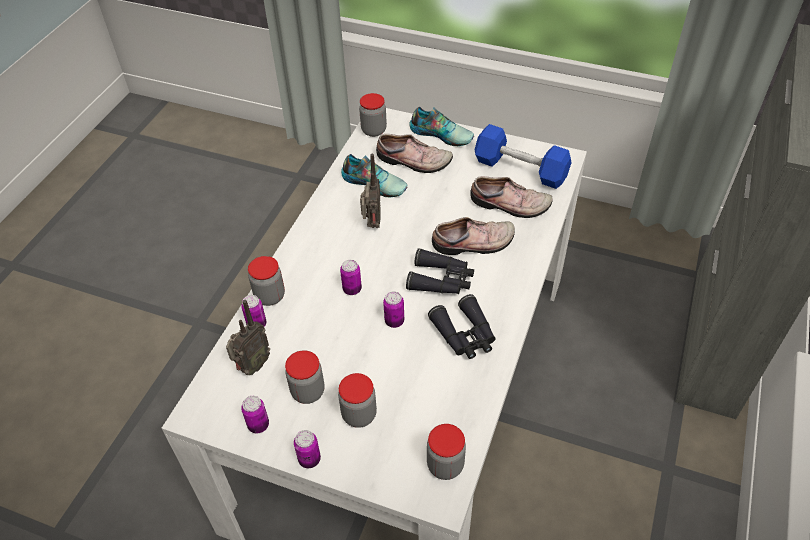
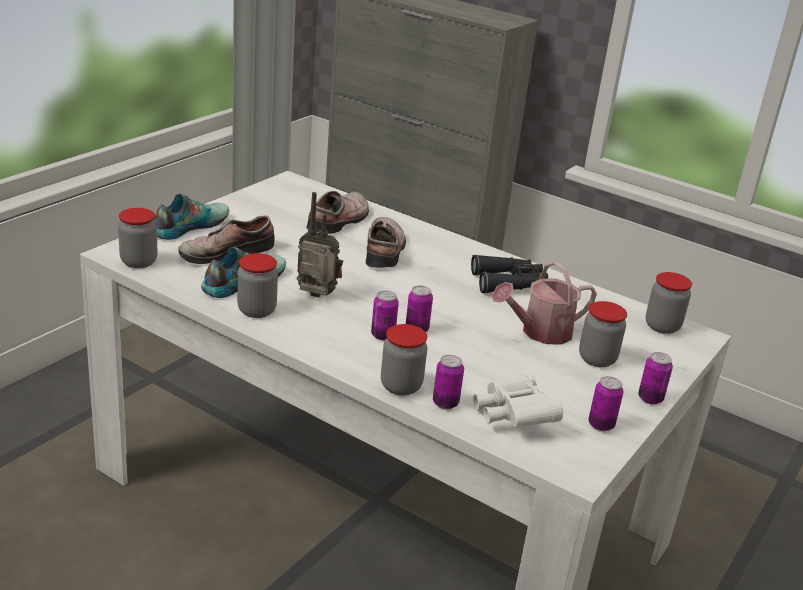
camera: 80 degrees left, 20 degrees down
radio [226,300,270,375] -> white binoculars [473,373,563,428]
jar [285,350,324,404] -> jar moved to [237,253,278,318]
shoe [376,134,453,173] -> shoe turned 150 degrees counterclockwise [178,215,275,264]
can [383,291,404,328] -> can moved to [371,291,399,340]
black binoculars [406,248,474,294] -> none
blue dumbbell [475,124,572,189] -> none
none -> watering can [492,261,597,345]

